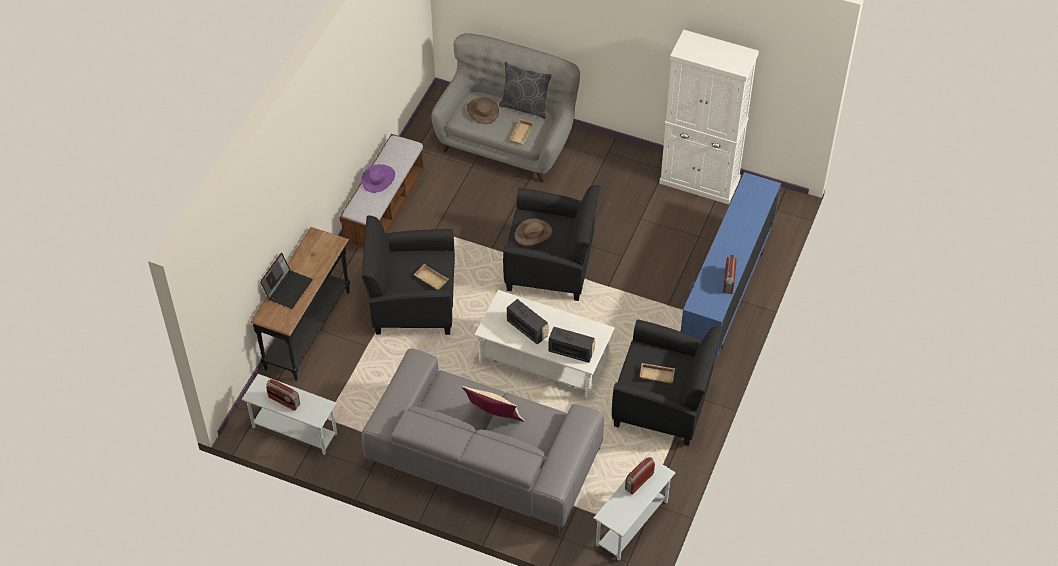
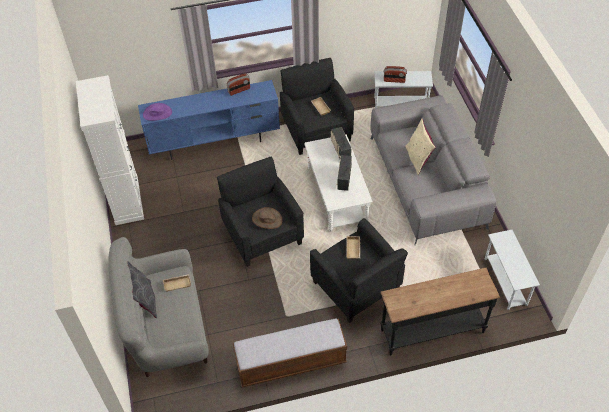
camera: 125 degrees left, 0 degrees up
laptop [260,253,313,309] -> none
radio [266,379,300,411] -> none
purple hat [362,164,395,193] -> purple hat moved to [143,103,172,121]
brown hat [467,97,499,124] -> none

